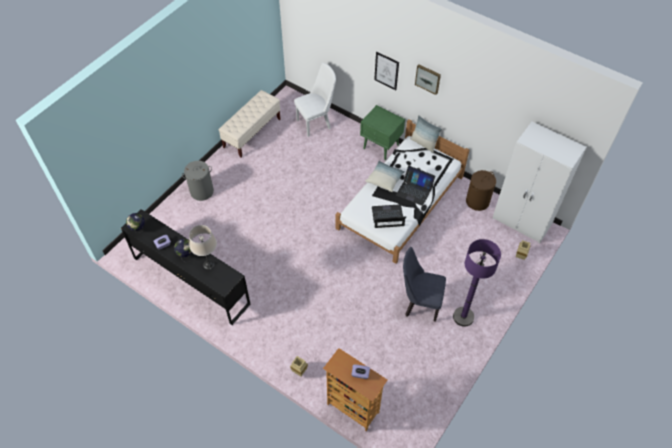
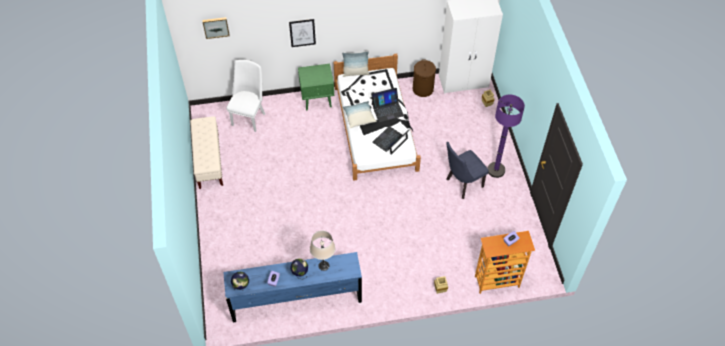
camera: 45 degrees left, 0 degrees up
black dresser [121,209,251,325] -> blue dresser [223,252,362,322]
grey laundry basket [182,161,214,201] -> none
picture [415,65,441,95] -> picture moved to [202,17,230,39]

